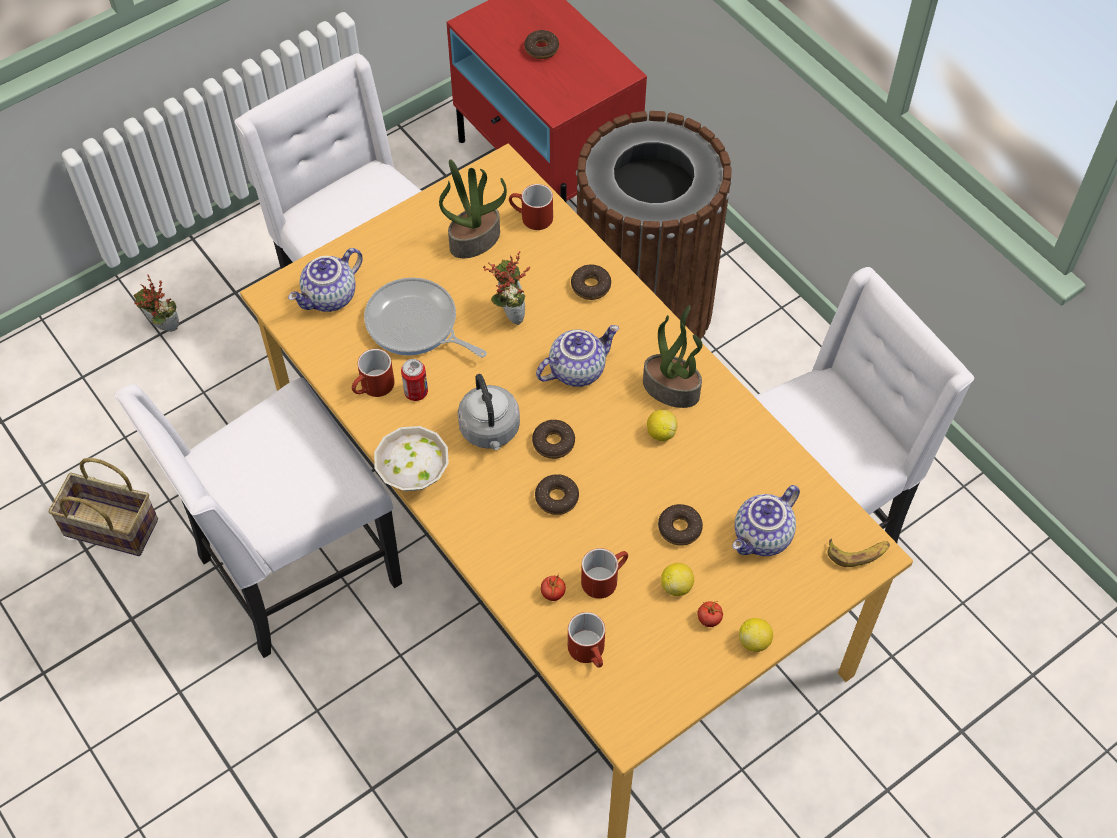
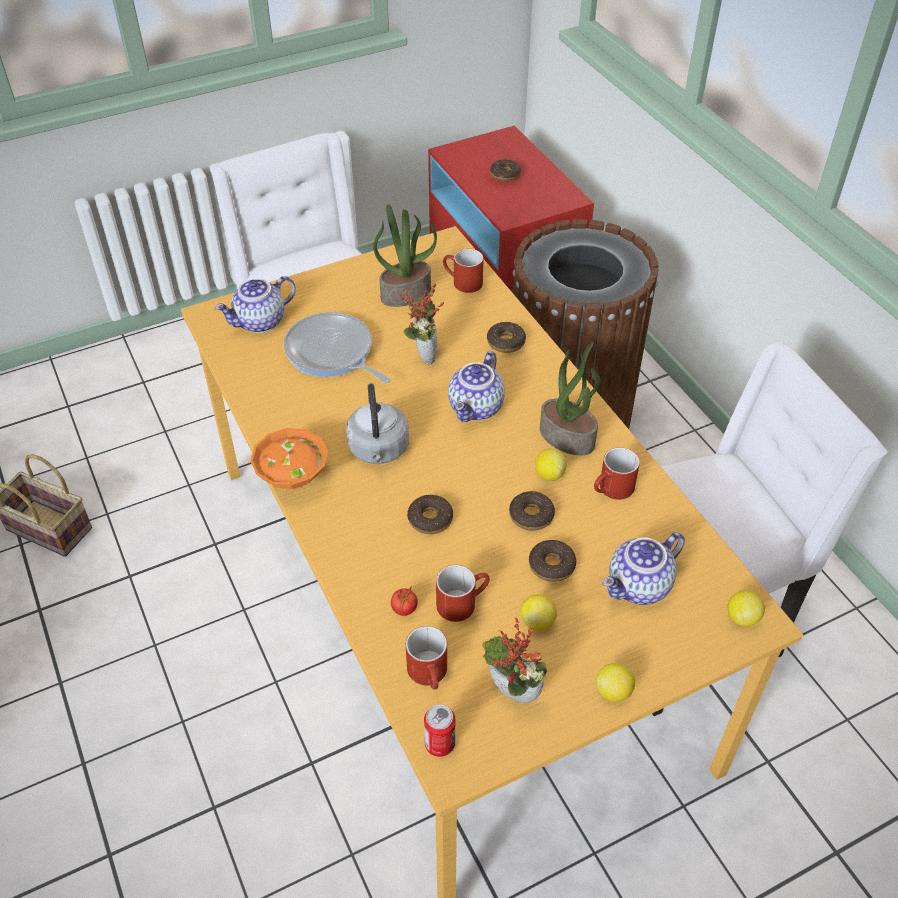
camera: 10 degrees right, 10 degrees down
white chair [115,378,402,658] -> none
potted plant [134,275,179,332] -> potted plant moved to [482,618,547,703]
red mug [352,349,395,397] -> red mug moved to [594,447,640,500]
white bowl [374,426,449,491] -> orange bowl [250,428,328,490]
can [401,359,428,401] -> can moved to [424,704,455,757]
donut [532,420,575,459] -> donut moved to [509,491,555,531]
teapot [536,325,619,387] -> teapot turned 135 degrees clockwise [448,351,505,422]
tomato [698,601,723,627] -> none
banana [828,538,890,567] -> lemon [728,590,765,627]

